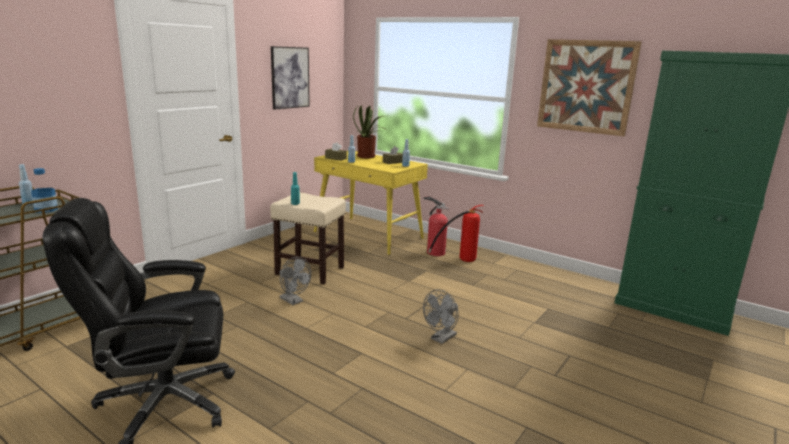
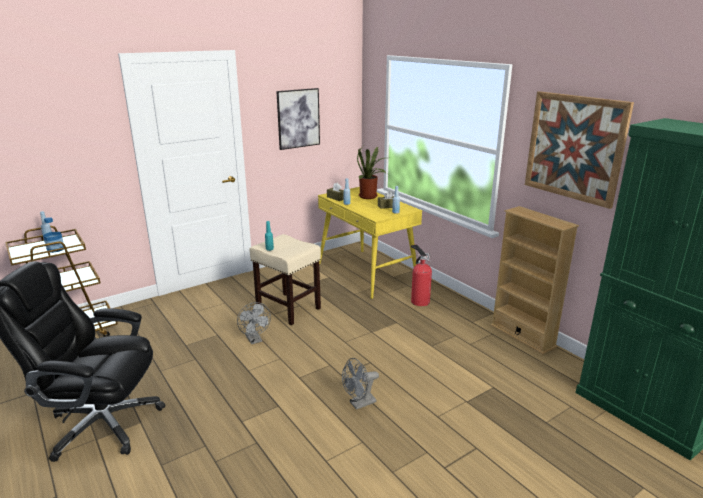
camera: 20 degrees right, 5 degrees up
fire extinguisher [428,205,484,262] -> none
none -> beige bookcase [491,206,579,355]

